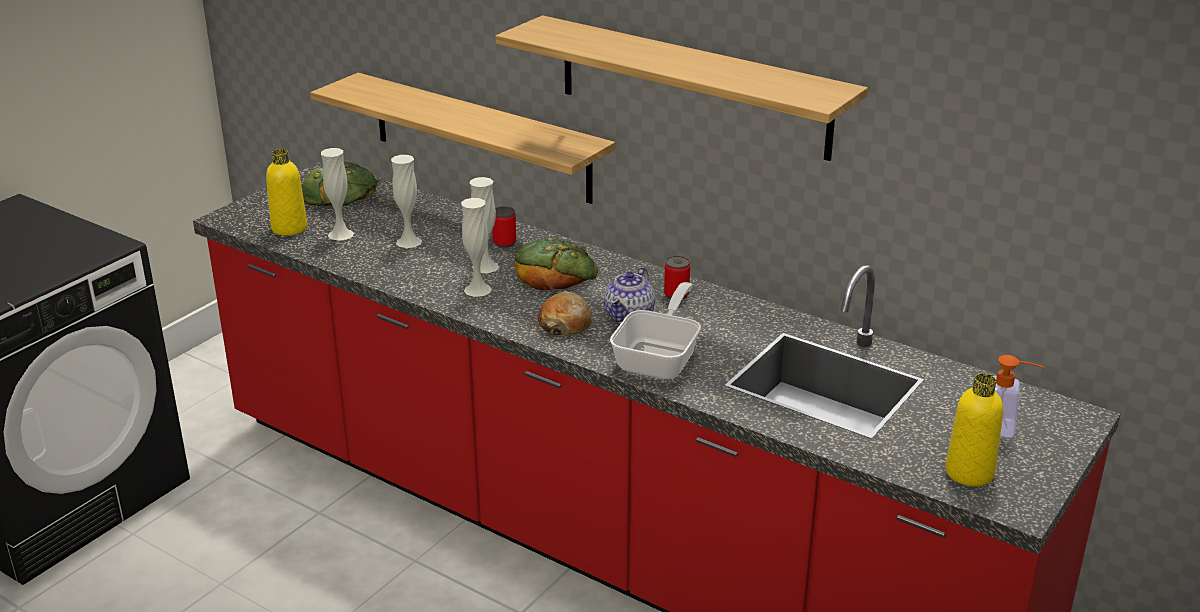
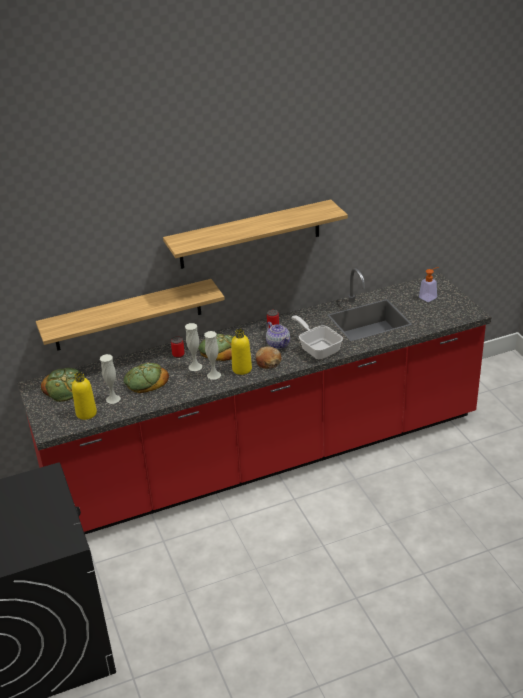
camera: 55 degrees left, 5 degrees up
white vase [391,155,422,248] -> bread [124,363,169,393]
yellow bottle [945,373,1003,487] -> yellow bottle moved to [231,329,252,375]

